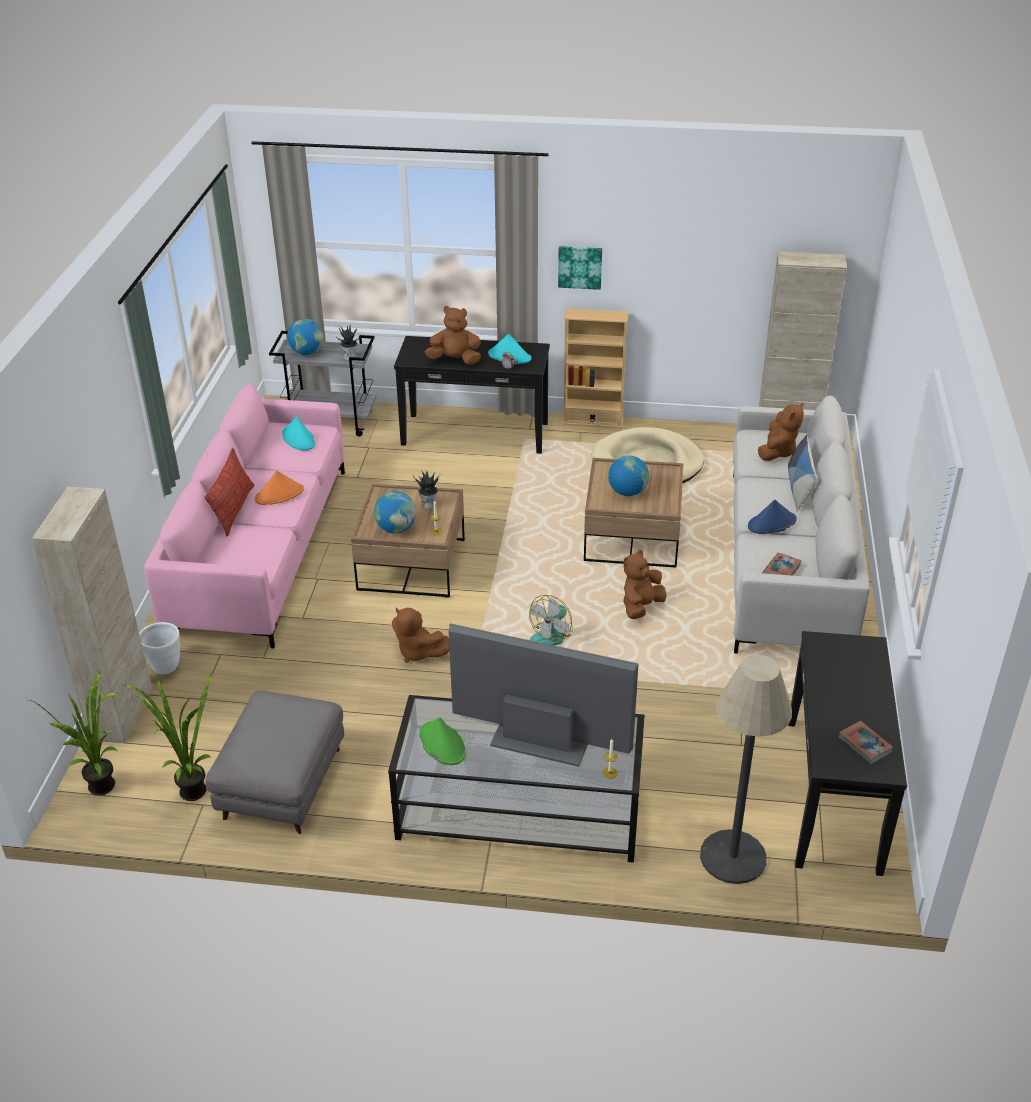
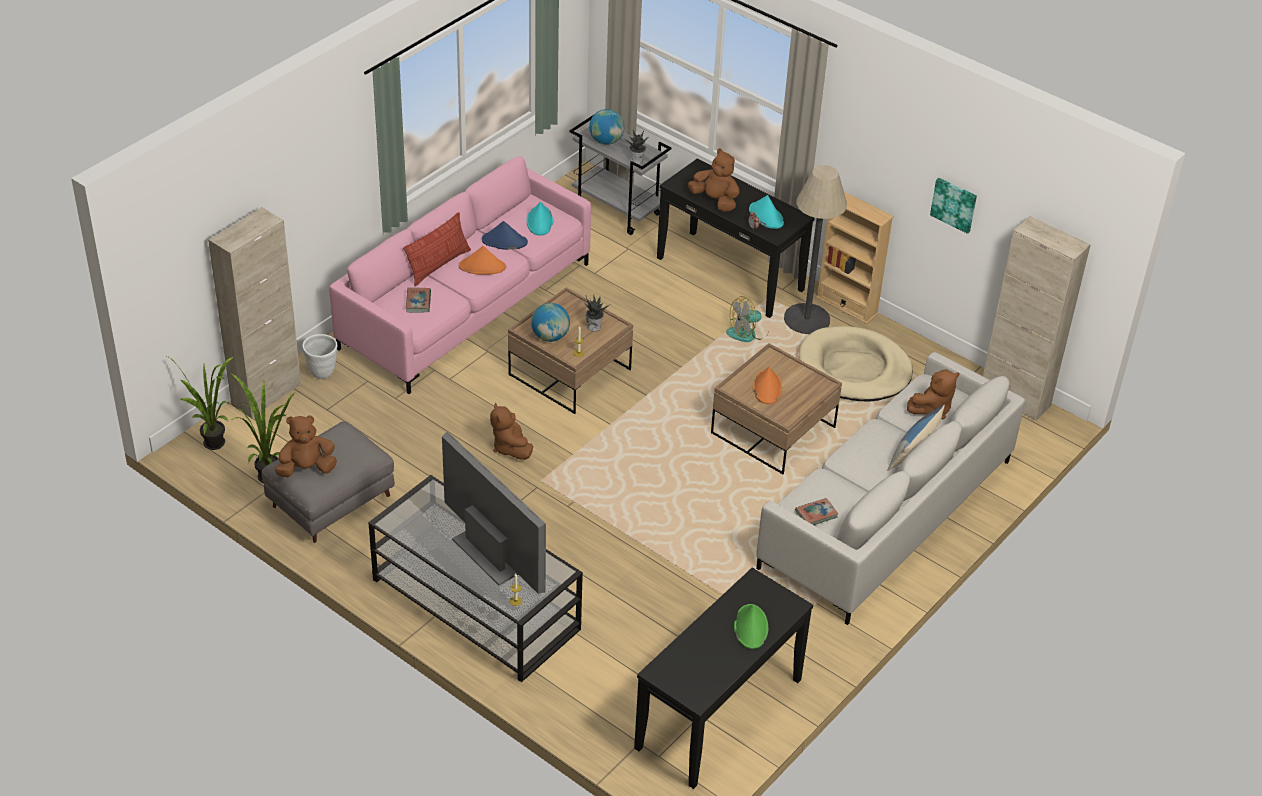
camera: 30 degrees right, 5 degrees up
green hat [419,717,466,765] -> green hat moved to [734,604,768,649]
fan [529,595,573,646] -> fan moved to [726,296,769,342]
picture [558,246,602,290] -> picture moved to [930,178,977,234]
globe [608,456,649,496] -> orange hat [753,367,782,404]
brown plush toy [623,550,666,619] -> brown plush toy moved to [275,415,337,477]
floor lamp [700,655,792,884] -> floor lamp moved to [784,165,847,334]
blue hat [748,500,797,534] -> blue hat moved to [482,221,528,250]
book [838,721,894,765] -> book moved to [406,288,431,312]

